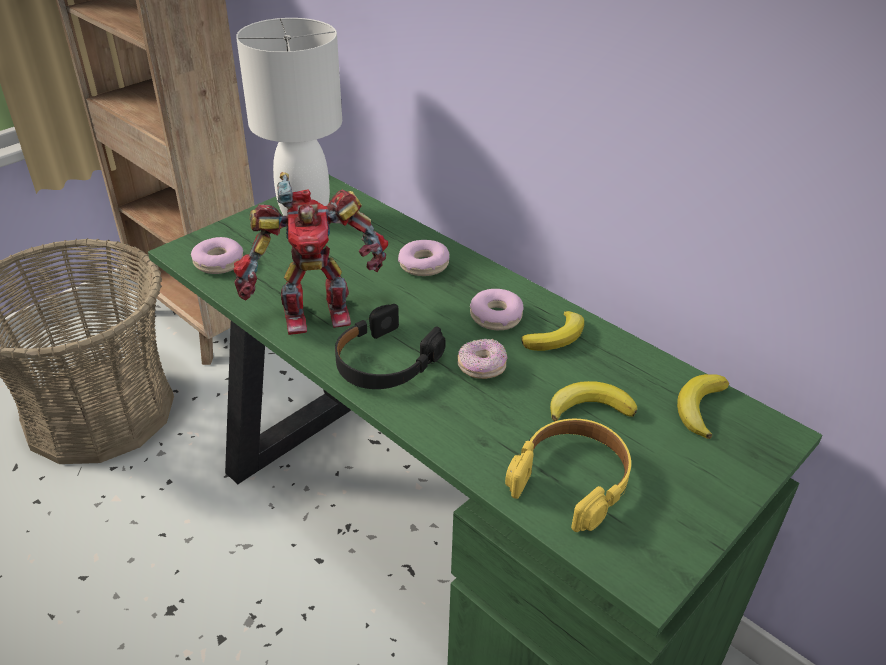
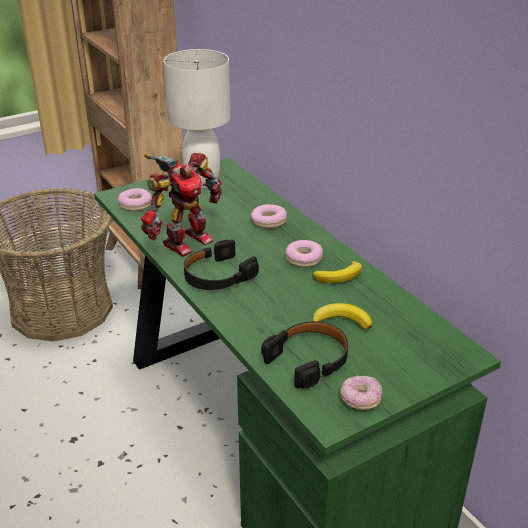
camera: 15 degrees right, 5 degrees down
toy robot [234,172,388,335] -> toy robot turned 45 degrees counterclockwise [141,152,222,257]
donut [458,339,508,379] -> donut moved to [340,376,383,410]
yellow headphones [505,419,631,532] -> black headphones [261,321,348,388]
banana [677,374,729,439] -> none

